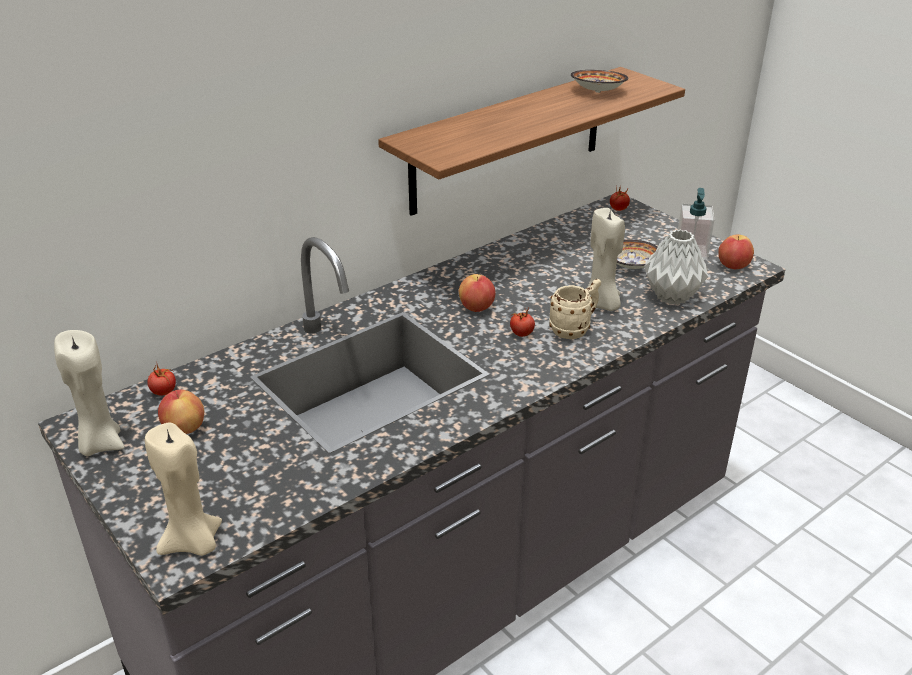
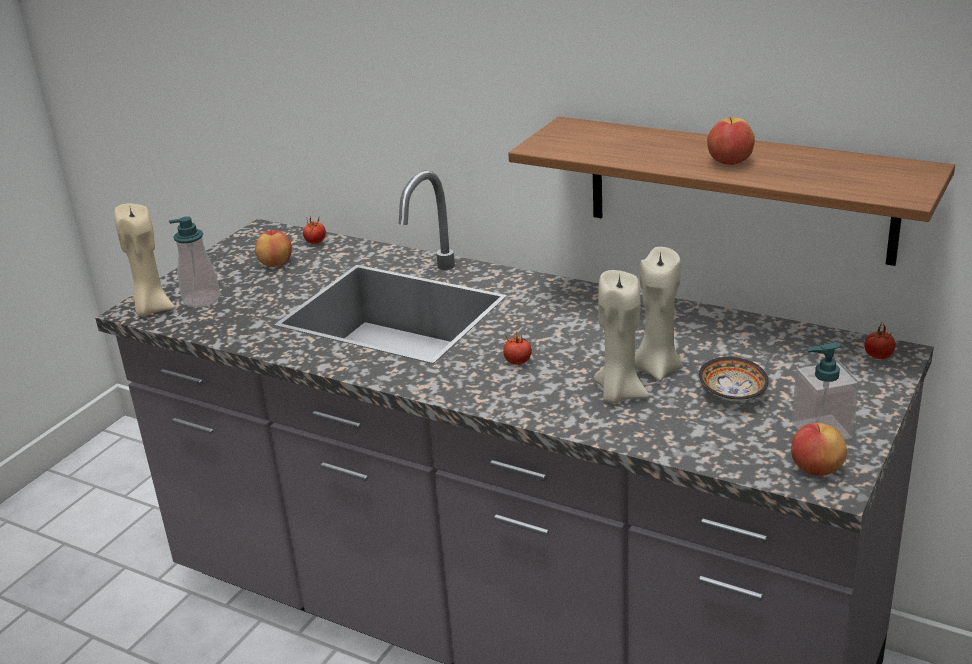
camera: 70 degrees right, 5 degrees down
beige candle [54,330,124,456] -> beige candle moved to [635,247,683,381]
apple [459,274,496,312] -> apple moved to [707,117,755,165]
beige mug [549,279,601,339] -> none
bowl [571,70,628,93] -> none
grey vase [644,229,708,305] -> none
none -> soap dispenser [169,216,220,307]

